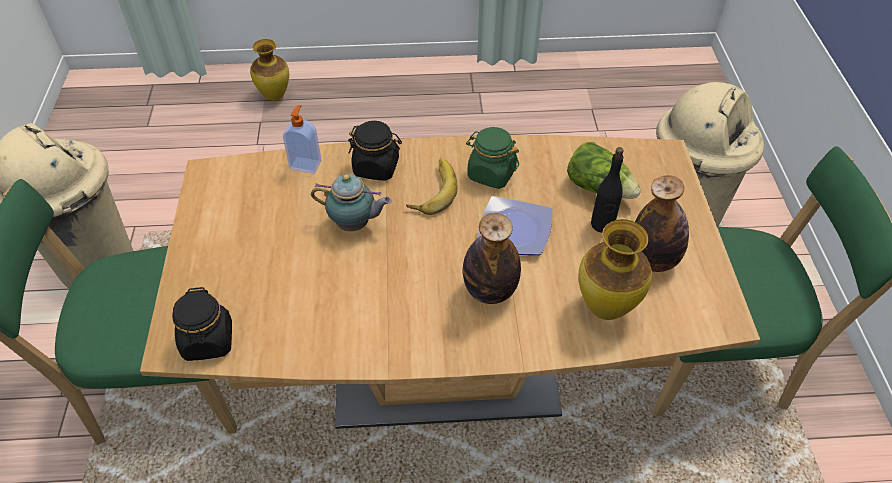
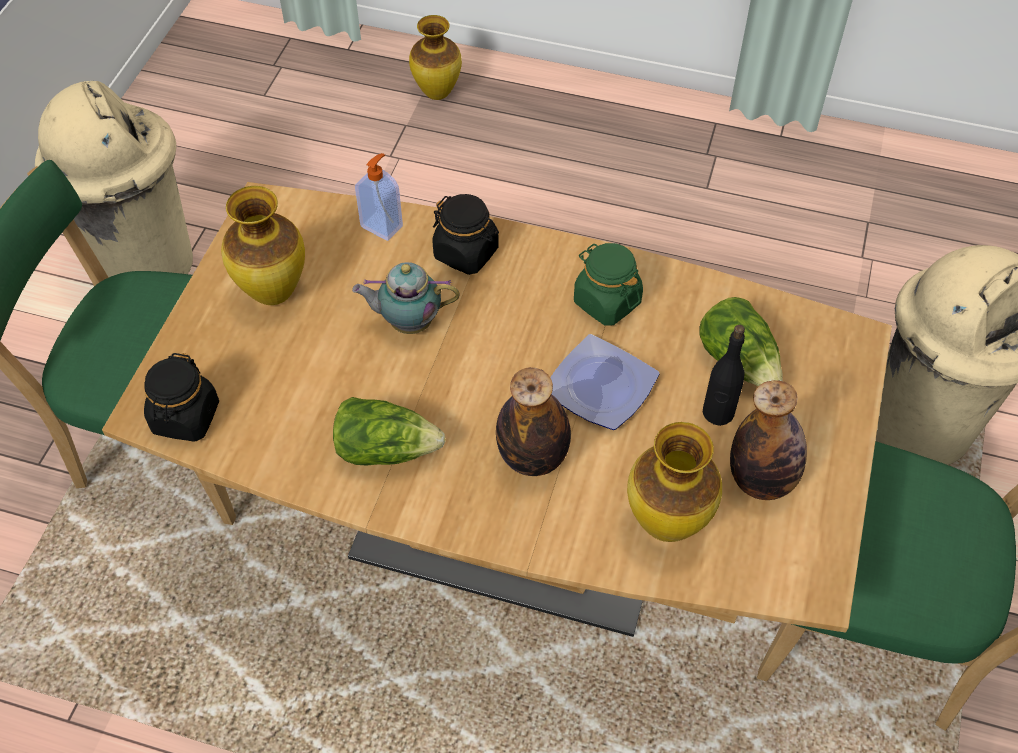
camera: 20 degrees right, 5 degrees up
teapot [311,174,392,231] -> teapot turned 150 degrees clockwise [352,262,460,334]
banana [406,158,457,215] -> none
none -> vase [221,186,305,305]
none -> lettuce [333,397,446,466]

